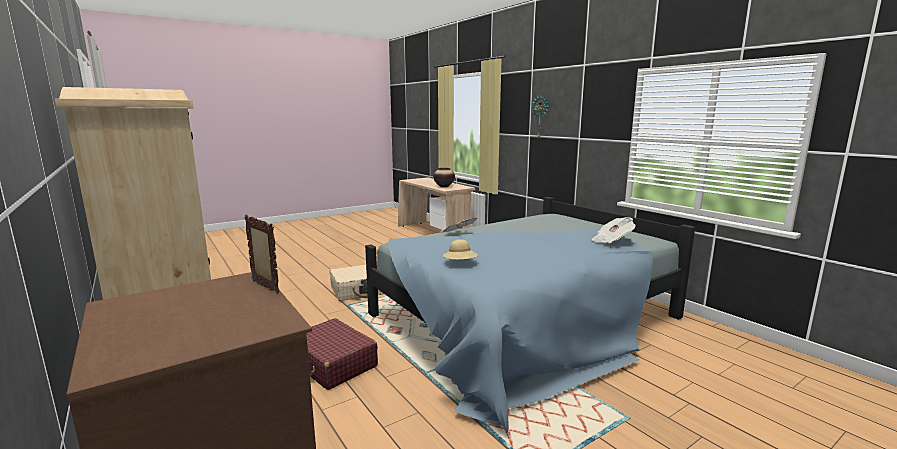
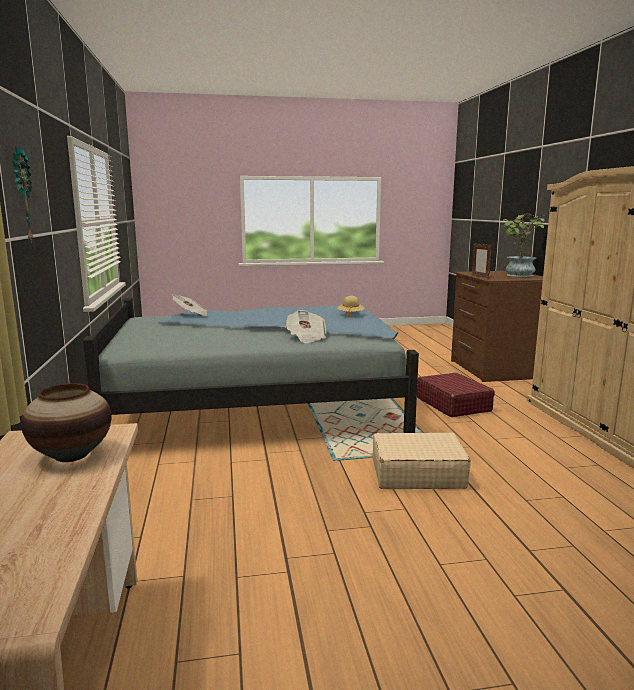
camera: 155 degrees left, 0 degrees up
none -> potted plant [503,213,545,277]

